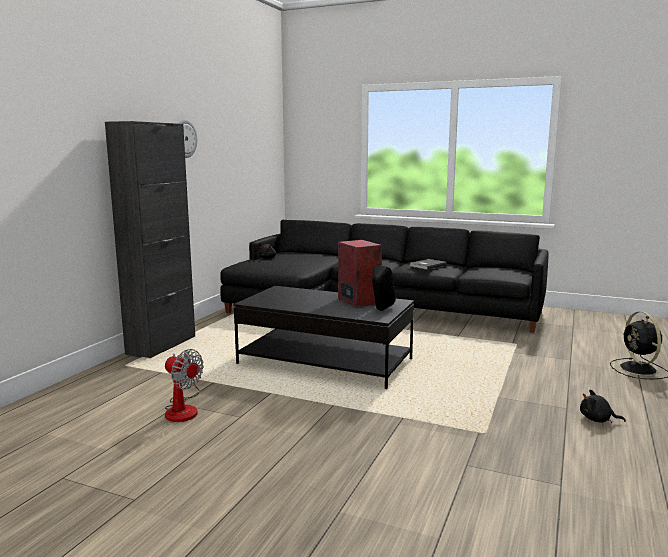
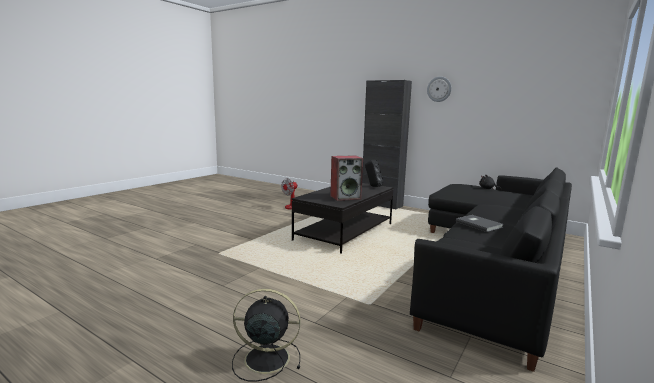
camera: 100 degrees right, 0 degrees up
black speaker [372,266,396,311] -> black speaker moved to [365,160,383,187]
black plush toy [580,390,626,423] -> none

